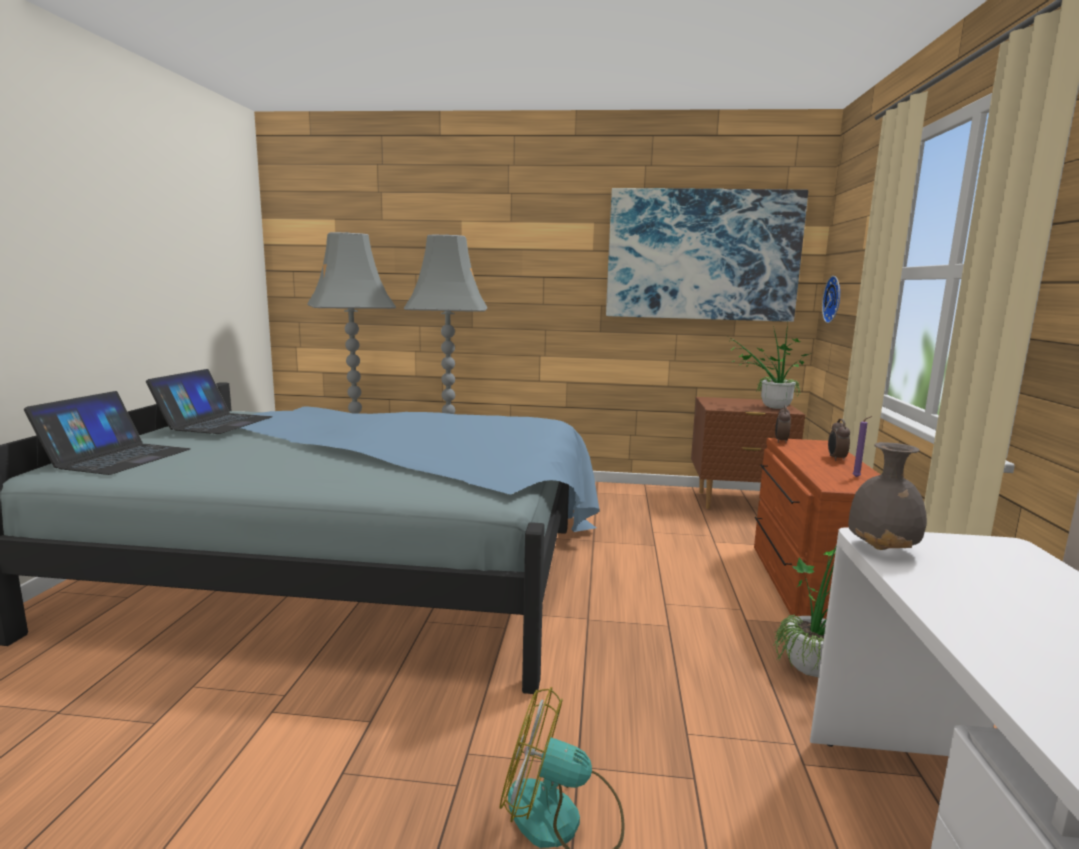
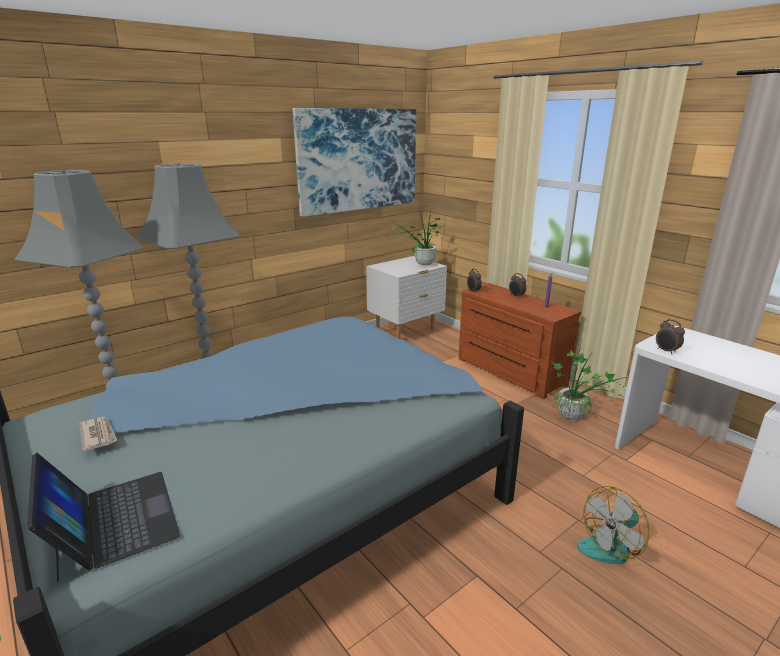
camera: 45 degrees left, 10 degrees up
laptop [146,369,273,434] -> newspaper [79,417,117,451]
brown nightstand [691,397,805,509] -> white nightstand [366,256,447,339]
wall clock [822,276,840,323] -> none
grey vase [848,442,927,550] -> alarm clock [656,319,685,355]

